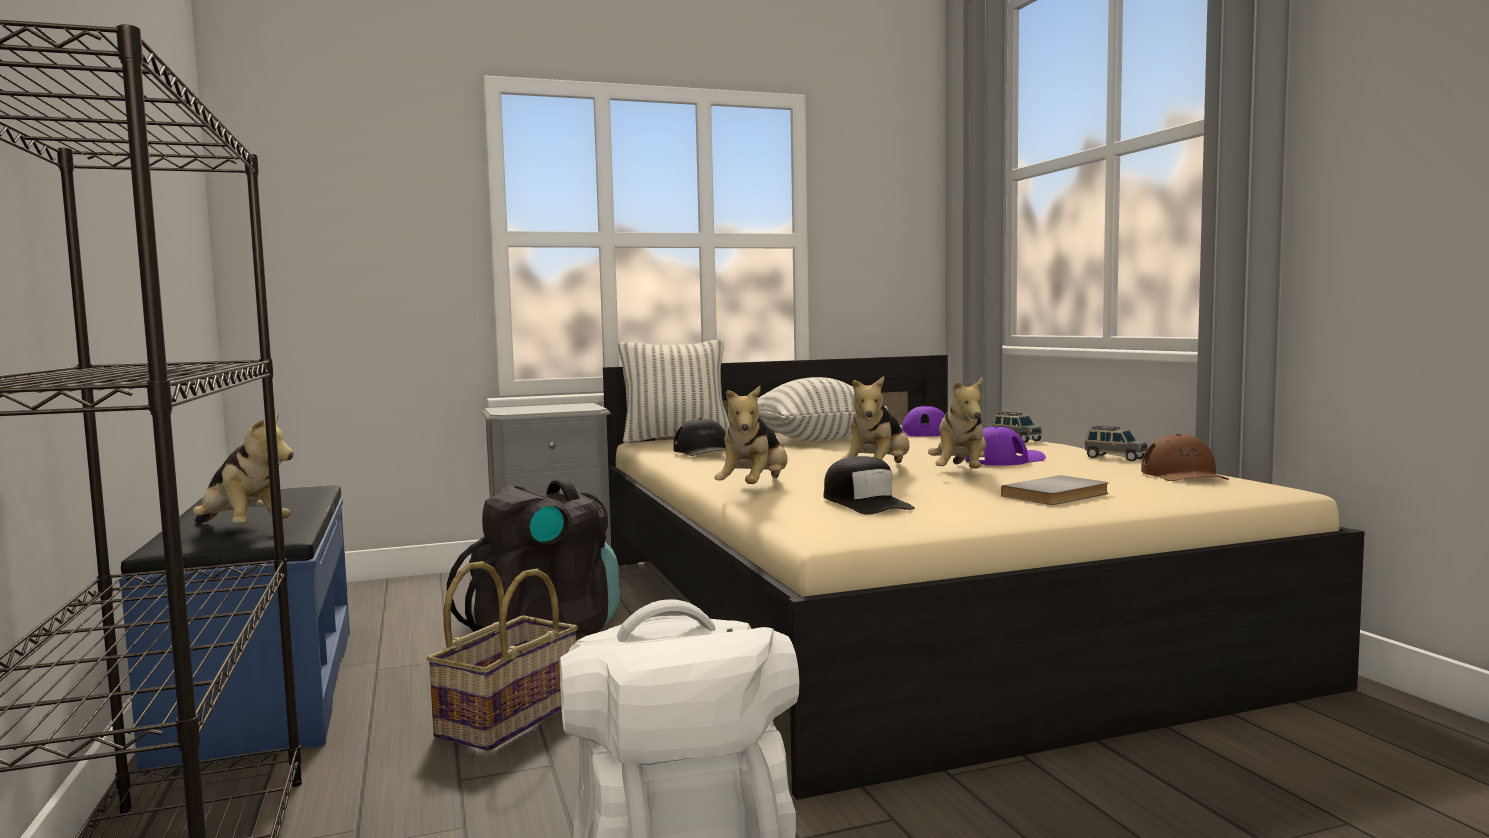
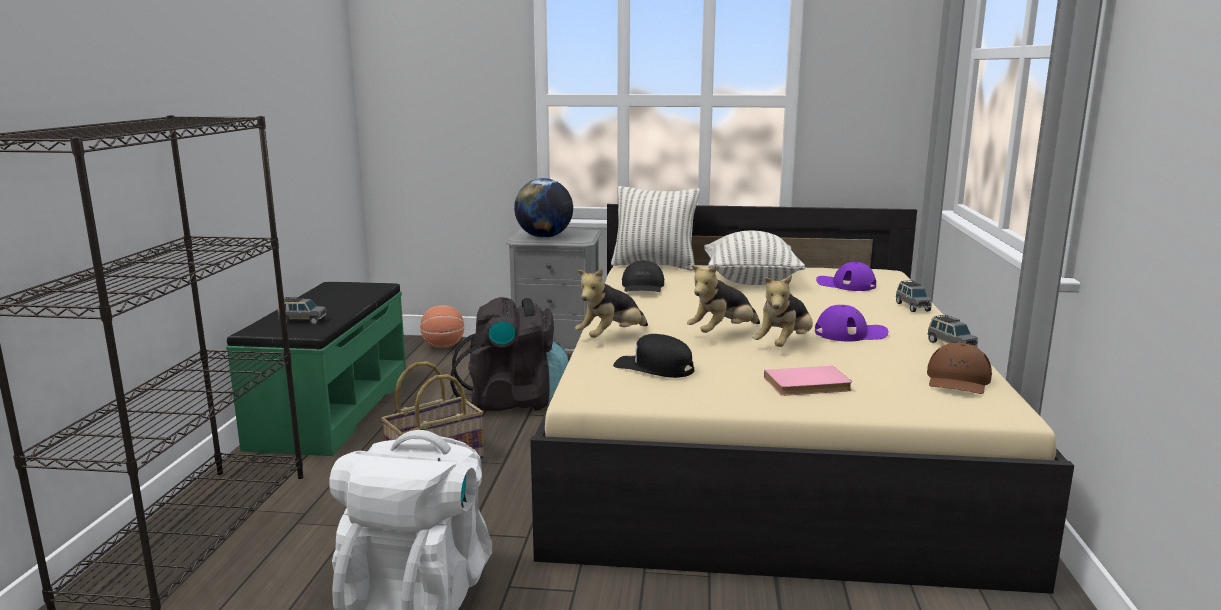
camera: 25 degrees right, 10 degrees up
blue bench [119,485,350,773] -> green bench [226,282,407,456]
plush toy [193,412,293,524] -> grey toy car [277,297,326,325]
black cap [823,456,915,515] -> black cap turned 120 degrees clockwise [613,334,694,378]
grey book [1001,475,1109,505] -> pink book [764,366,852,396]
none -> basketball [420,305,464,348]
none -> globe [514,178,573,238]

